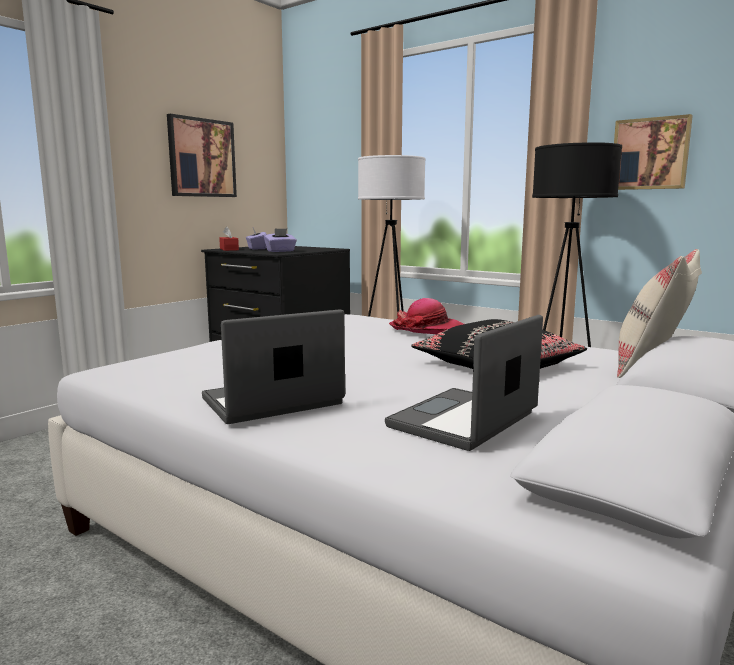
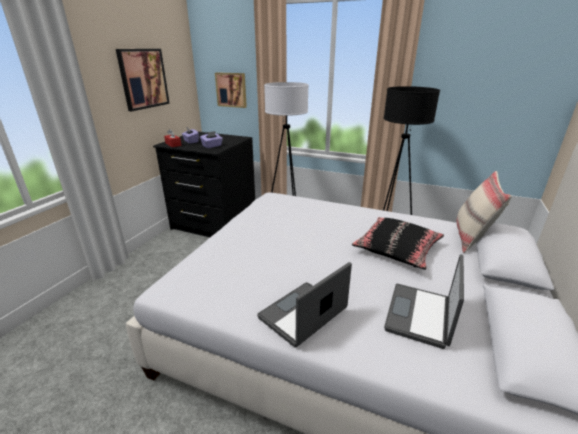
camera: 15 degrees left, 15 degrees up
hat [389,298,464,334] -> none
picture [614,114,693,190] -> picture moved to [215,72,247,108]

